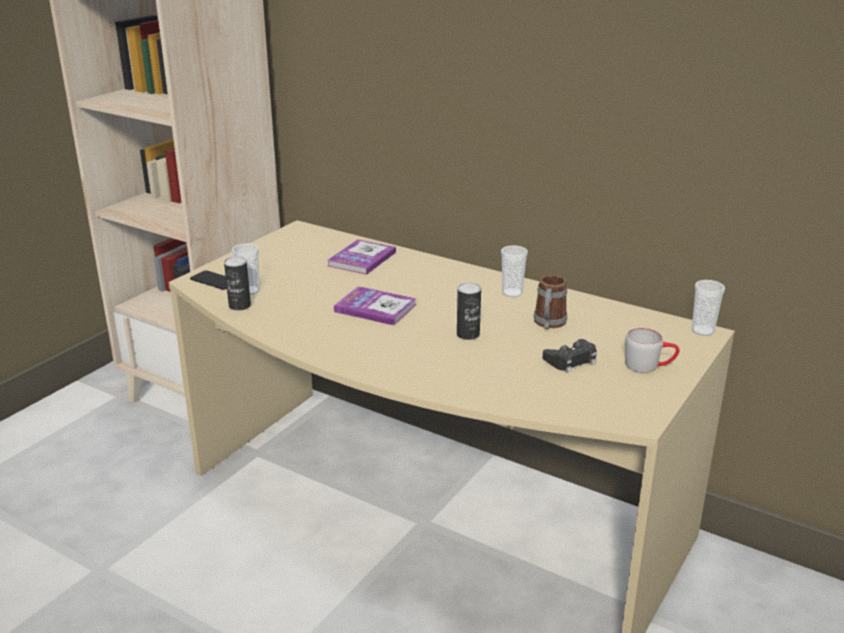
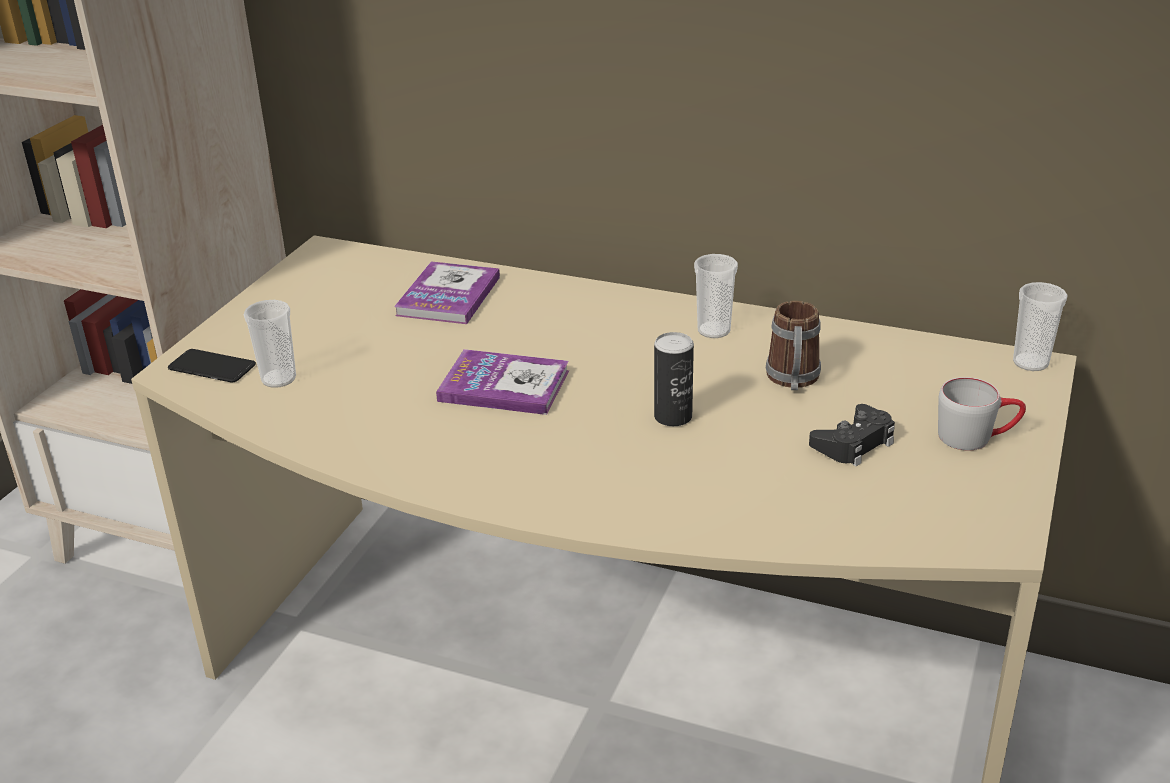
camera: 10 degrees left, 5 degrees up
can [224,256,251,311] -> none

